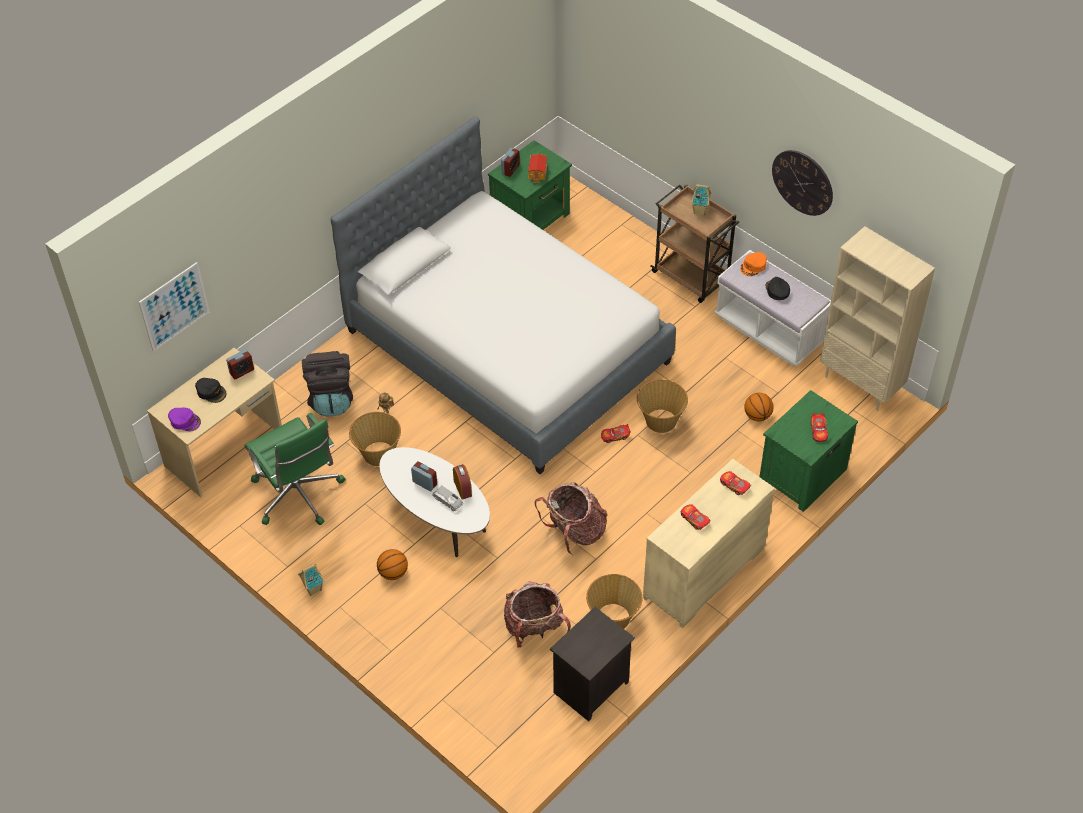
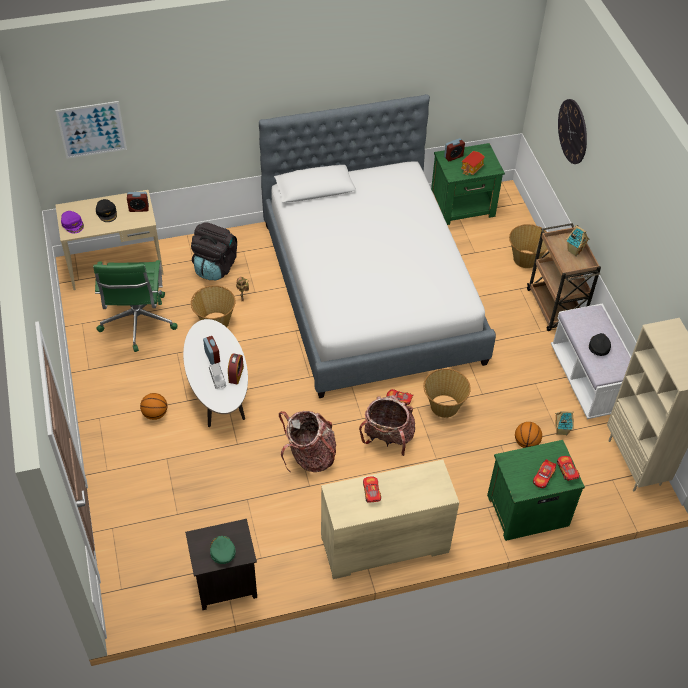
camera: 30 degrees right, 0 degrees up
toy house [298,564,324,596] -> toy house moved to [555,411,574,436]
backpack [504,581,571,647] -> backpack moved to [359,395,415,456]
basket [586,574,642,629] -> basket moved to [509,224,548,268]
toy car [720,471,751,495] -> toy car moved to [557,456,580,481]
orange cap [740,252,767,277] -> none
wall clock [772,150,833,216] -> wall clock moved to [558,99,587,164]
none -> green cap [210,536,236,564]

